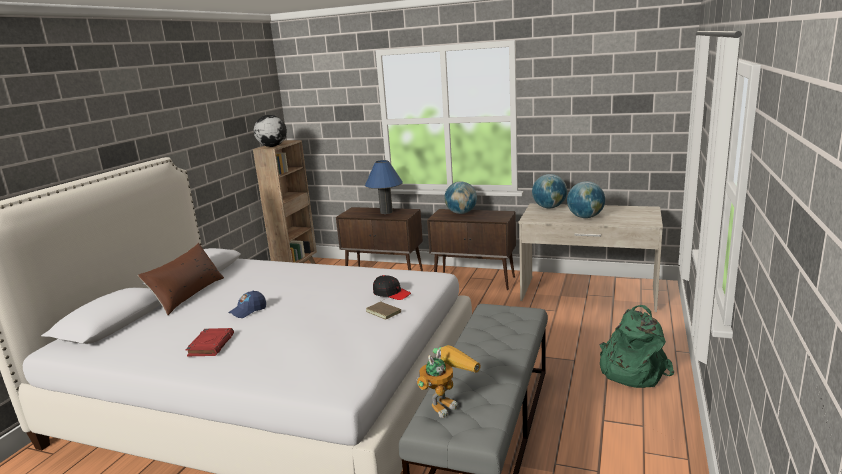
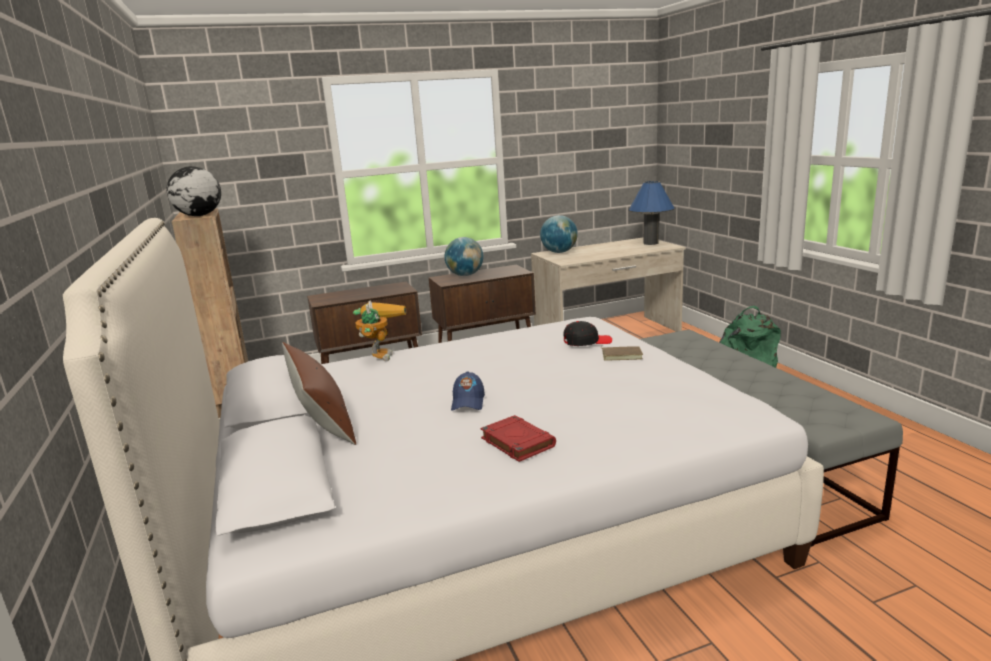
camera: 40 degrees left, 0 degrees up
blue table lamp [365,160,403,214] -> blue table lamp moved to [629,181,674,245]
toy robot [417,345,481,418] -> toy robot moved to [353,301,406,361]
globe [567,181,605,218] -> none

